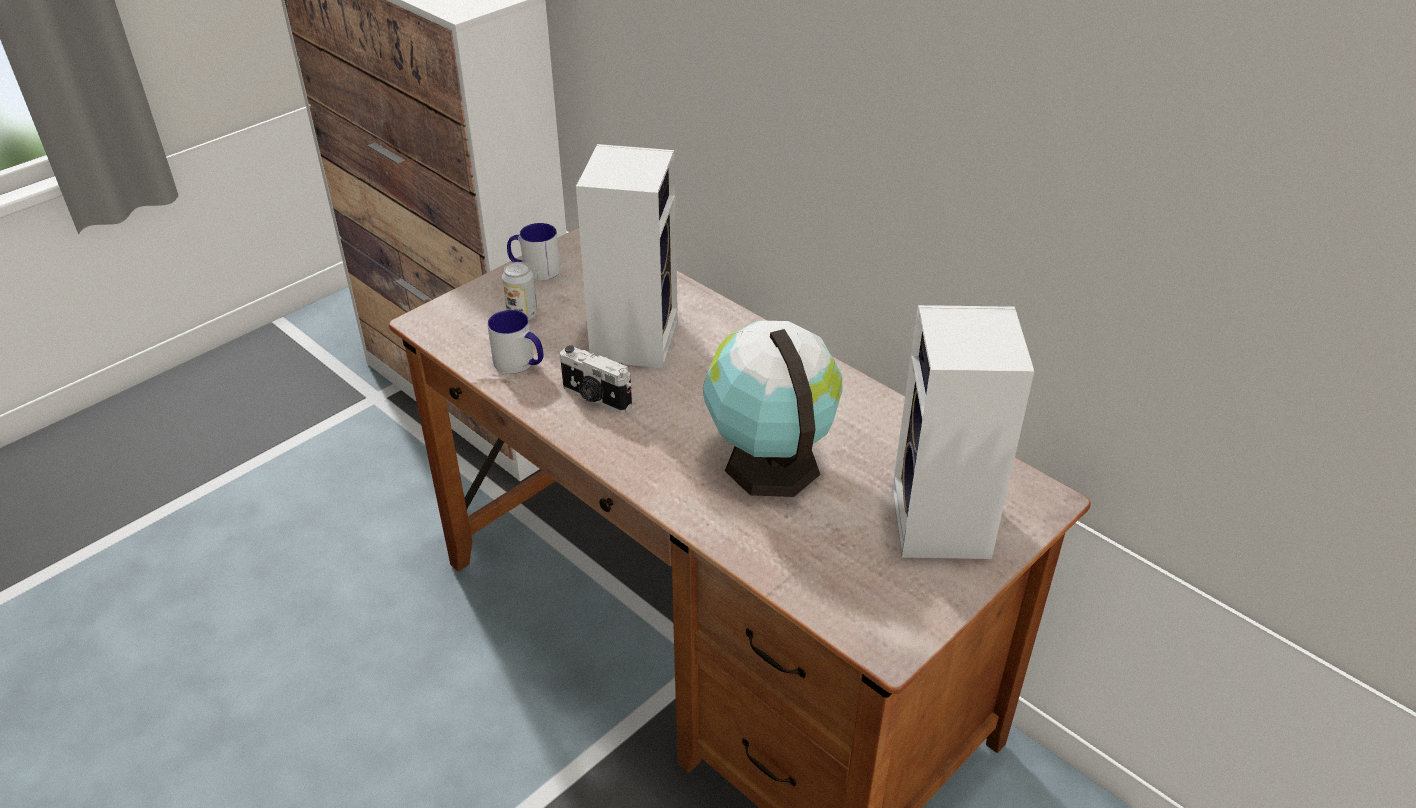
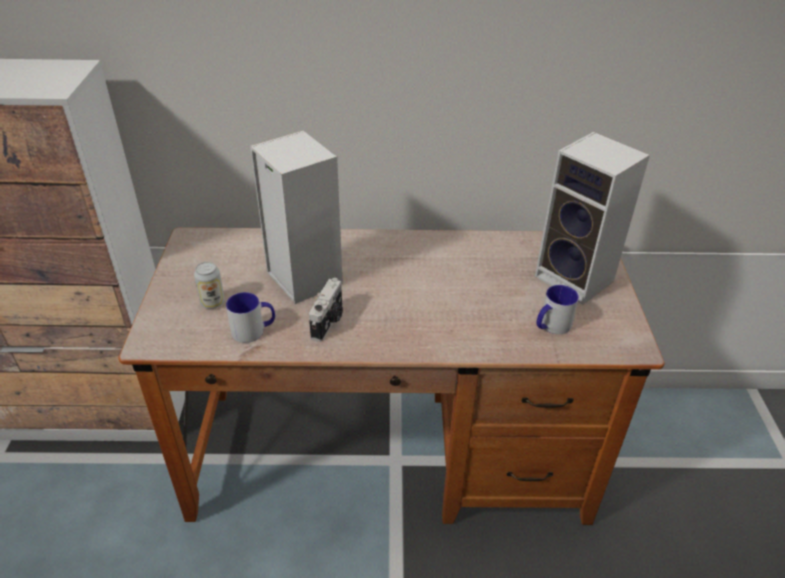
camera: 45 degrees left, 0 degrees up
mug [507,223,560,281] -> mug moved to [537,285,579,334]
camera [560,345,632,413] -> camera turned 60 degrees counterclockwise [309,278,343,342]
globe [703,321,843,497] -> none

